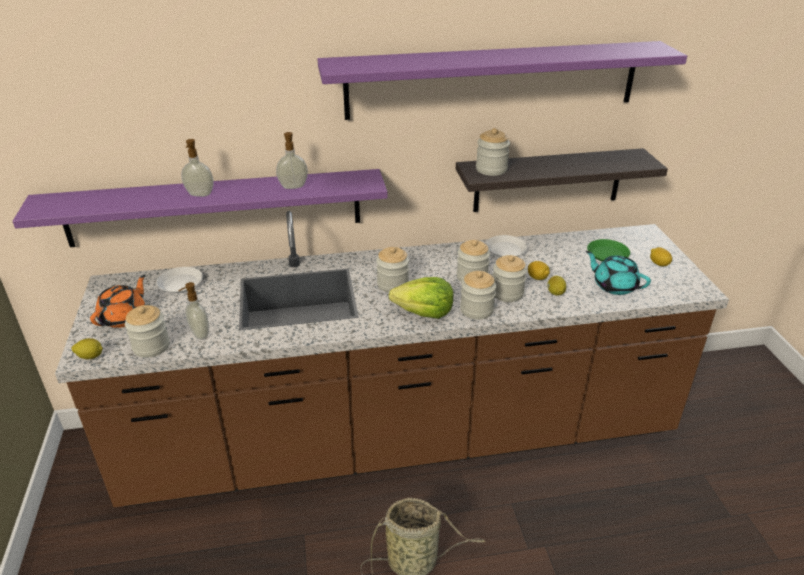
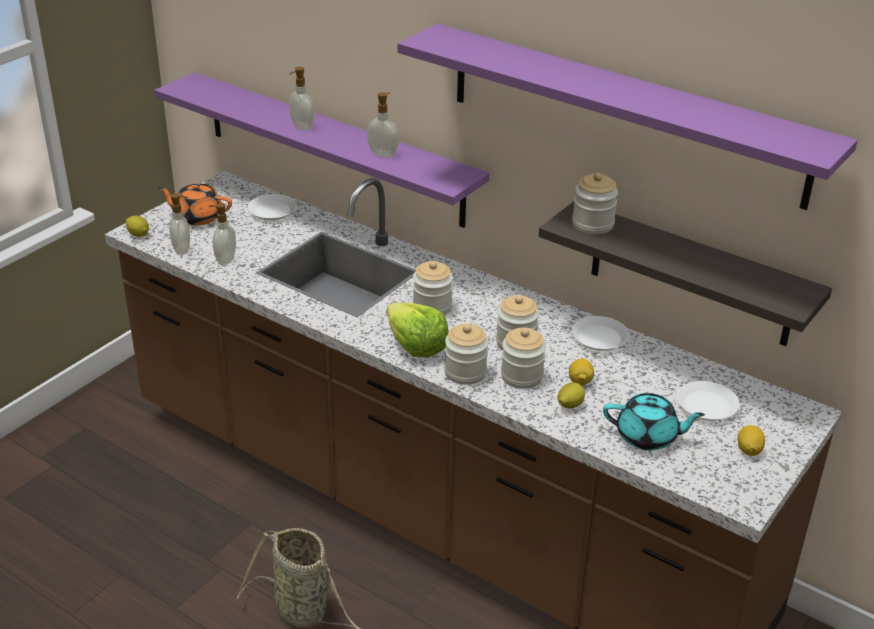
camera: 45 degrees right, 0 degrees up
orange teapot [90,275,146,328] -> orange teapot turned 150 degrees counterclockwise [158,183,232,225]
jar [125,305,170,358] -> soap dispenser [169,193,190,255]
turquoise teapot [586,251,651,295] -> turquoise teapot turned 105 degrees clockwise [603,393,705,450]
green plate [587,239,630,262] -> white plate [677,381,739,421]

